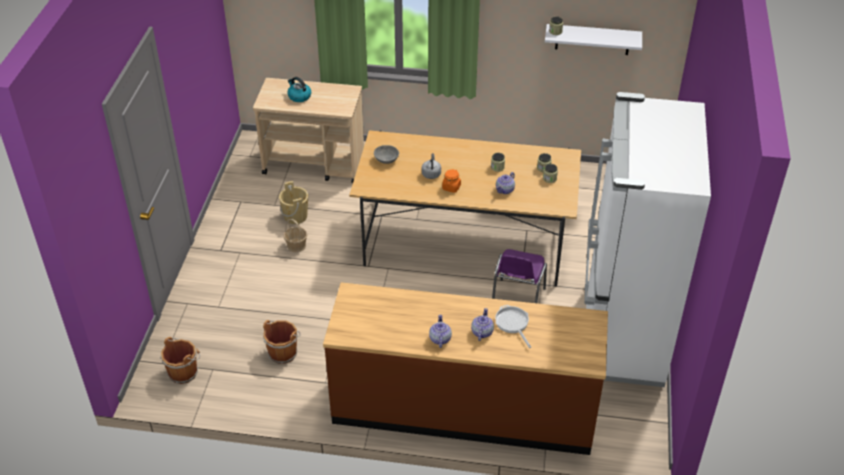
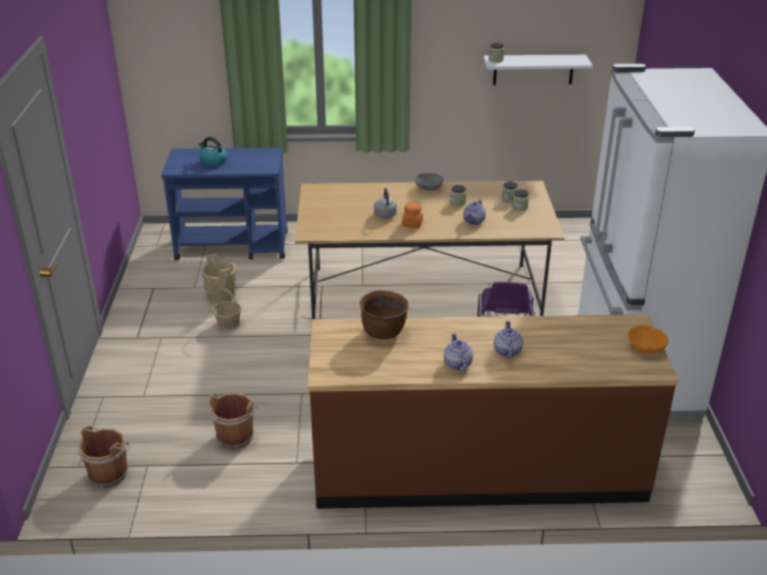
camera: 10 degrees left, 10 degrees down
beige cart [253,78,364,183] -> blue cart [161,148,287,260]
grey bowl [374,145,399,164] -> grey bowl moved to [415,173,444,191]
frying pan [495,305,531,348] -> none
none -> brown cooking pot [359,290,409,340]
none -> orange bowl [628,325,668,354]

